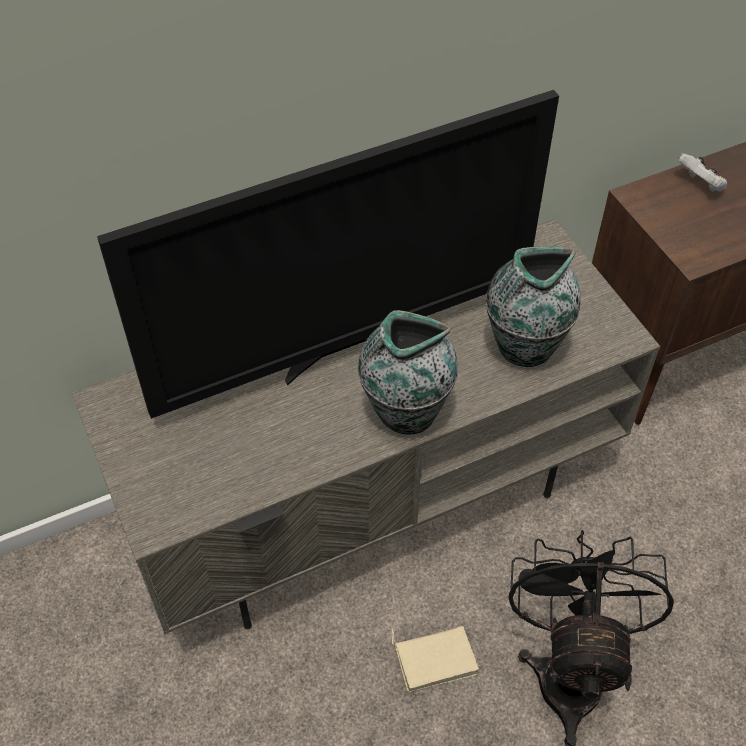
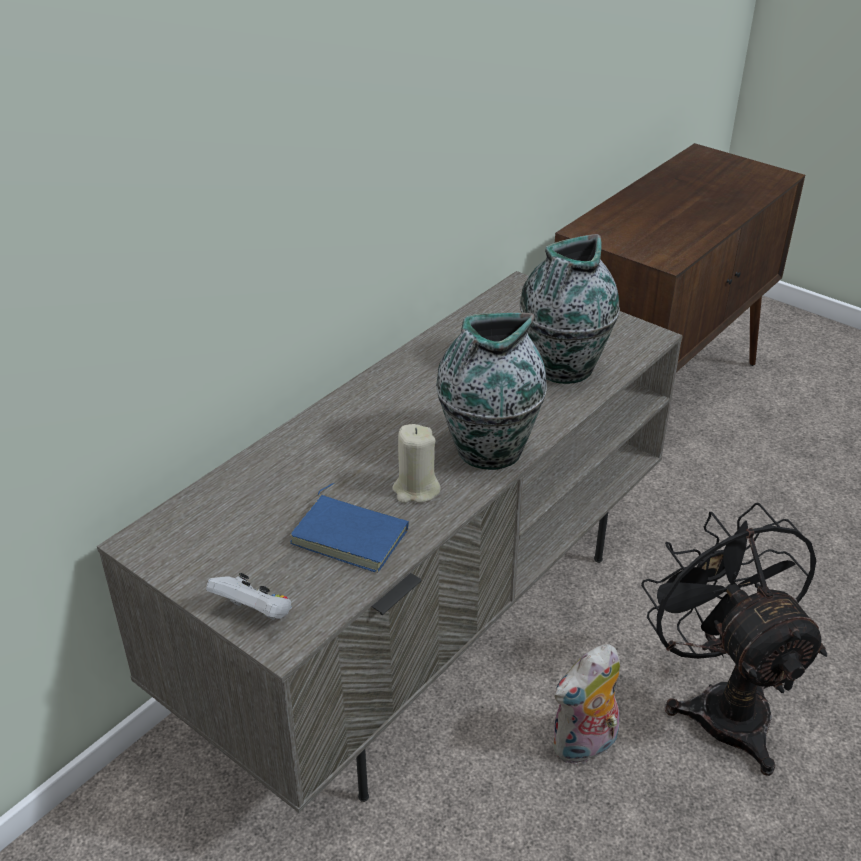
camera: 25 degrees left, 15 degrees down
television [97,90,559,419] -> none
beige book [392,626,479,692] -> plush toy [553,644,620,766]
white game controller [678,153,727,192] -> white game controller moved to [206,573,292,620]
none -> blue book [290,483,409,573]
none -> beige candle [392,424,441,503]

